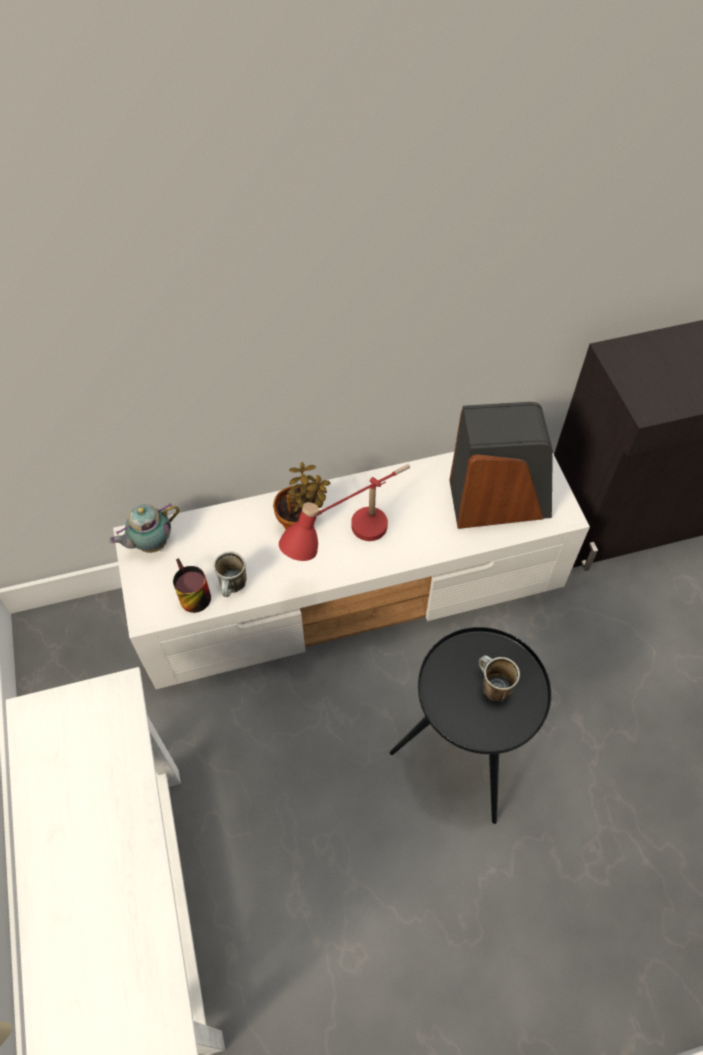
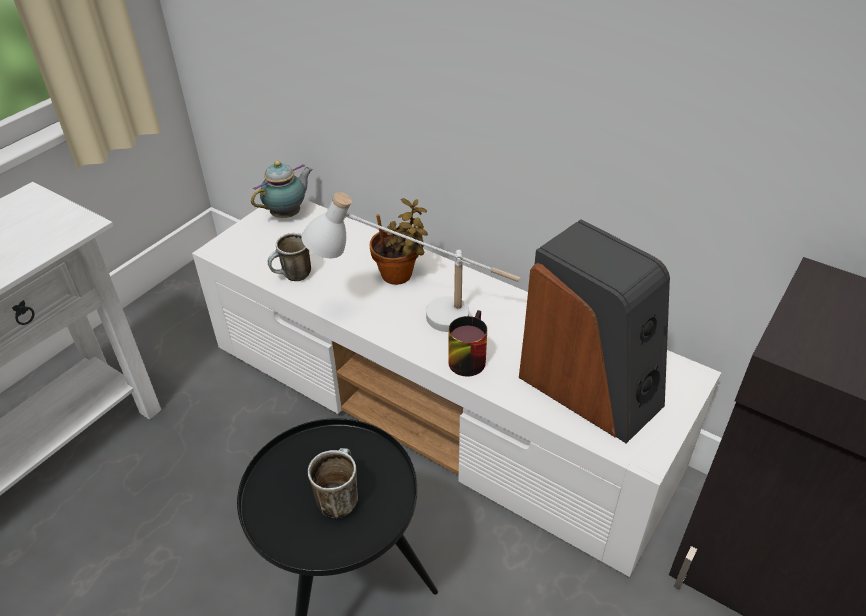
camera: 50 degrees right, 15 degrees down
teapot [109,503,179,553] -> teapot turned 120 degrees clockwise [251,161,313,218]
mug [173,558,211,613] -> mug moved to [448,310,487,377]
red table lamp [279,464,410,561] -> white table lamp [301,192,520,332]

